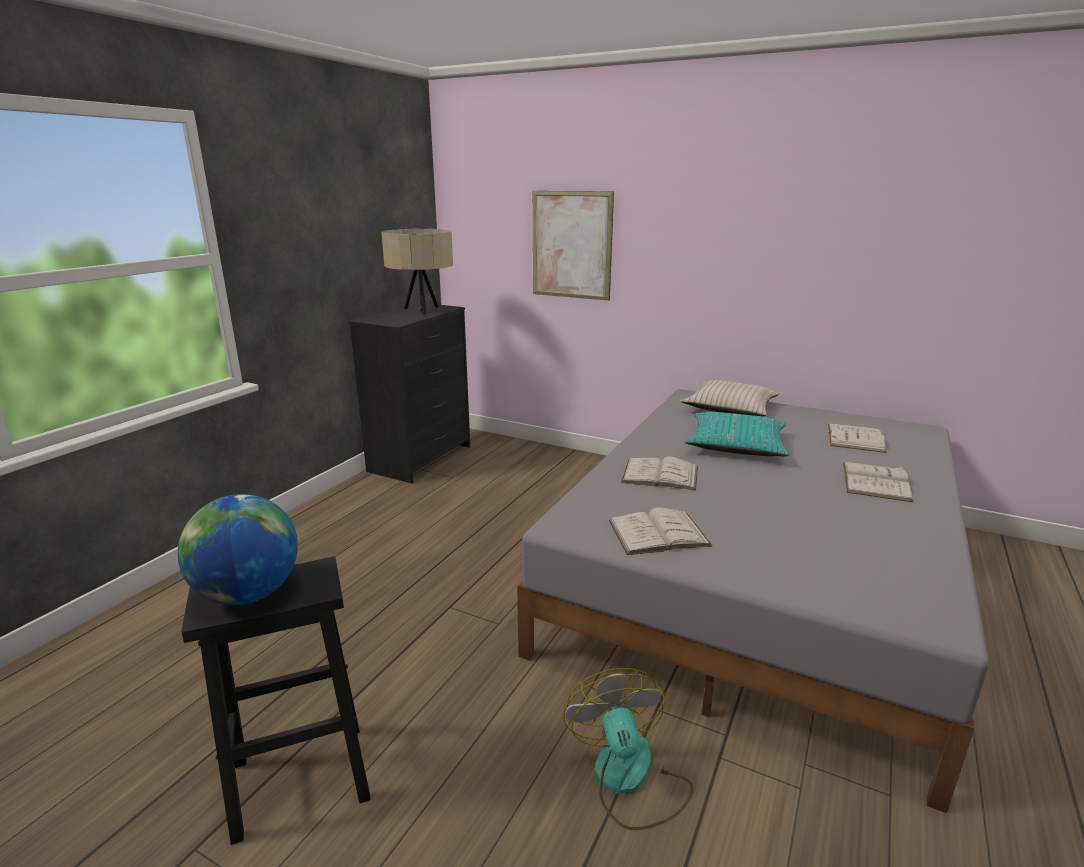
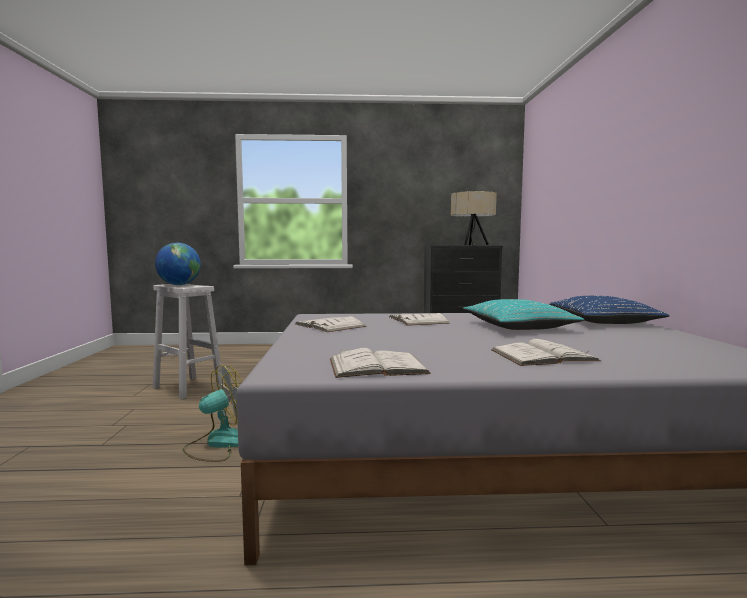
camera: 60 degrees right, 15 degrees down
black stool [182,557,371,845] -> white stool [153,284,224,399]
picture [533,191,614,301] -> none
beige pillow [680,380,780,416] -> blue pillow [549,296,670,324]
white book [828,423,886,453] -> white book moved to [330,348,431,378]

